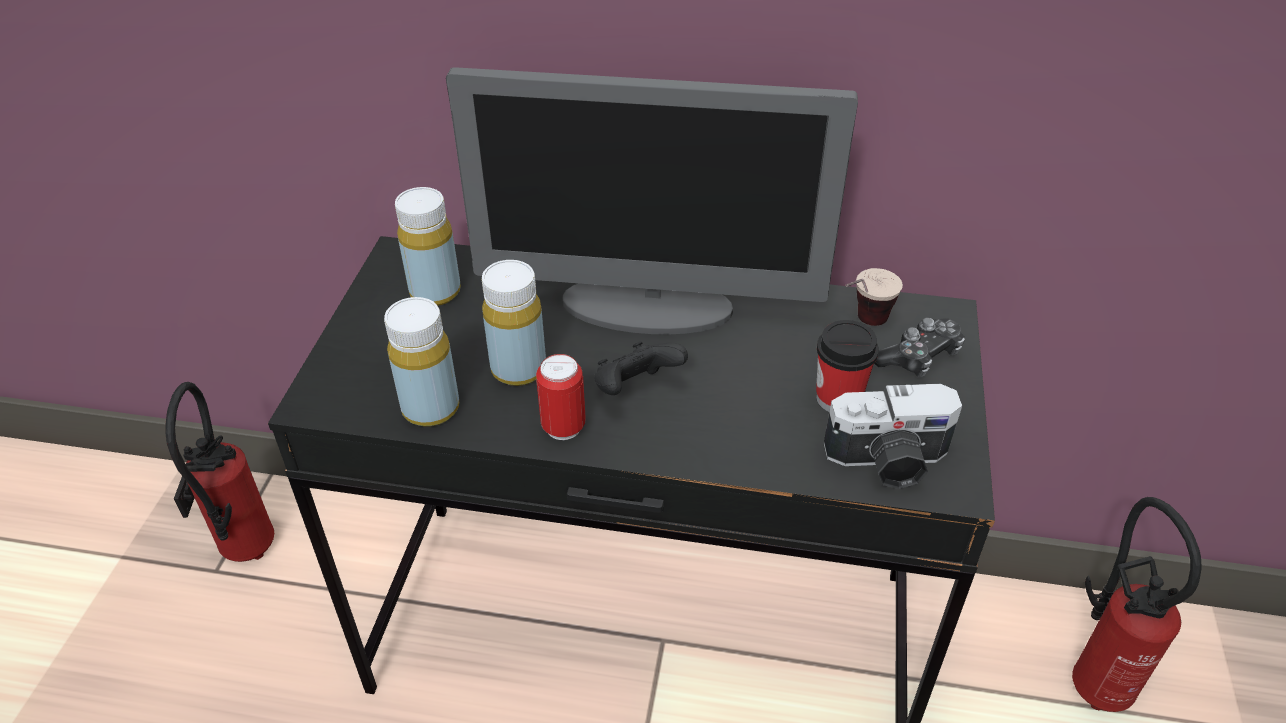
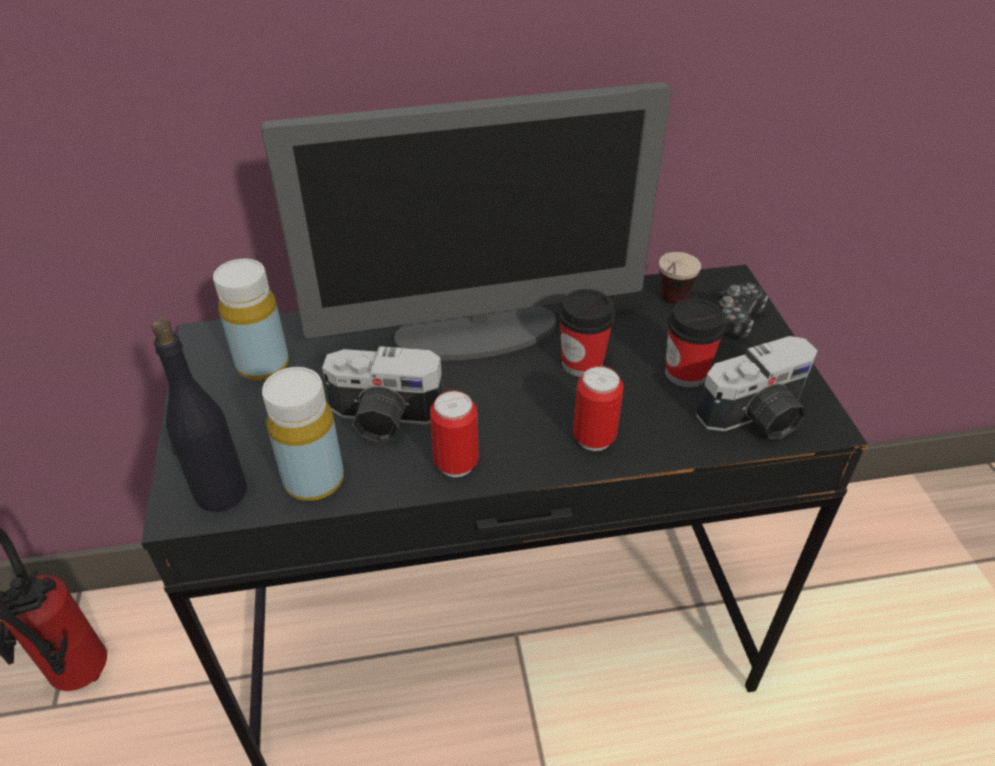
camera: 20 degrees left, 0 degrees up
yellow bottle [482,260,546,386] -> camera [322,346,443,442]
black game controller [594,341,688,395] -> none
fire extinguisher [1072,497,1202,712] -> none
none -> black bottle [151,318,247,512]
none -> cup [559,289,615,377]
none -> can [573,366,624,451]

